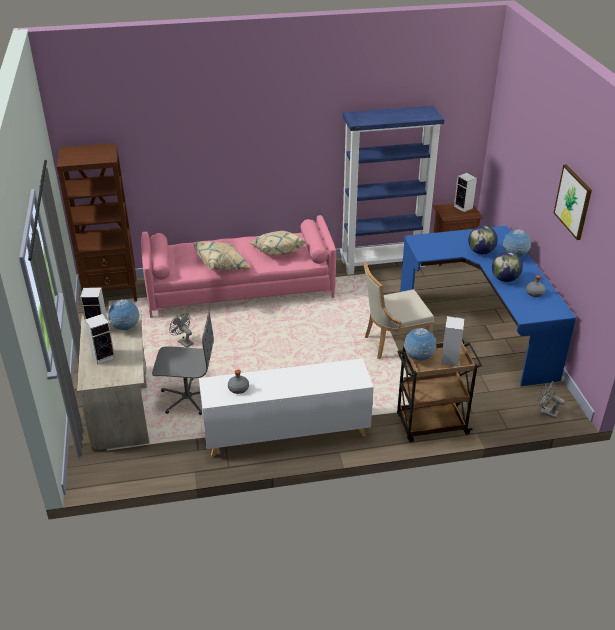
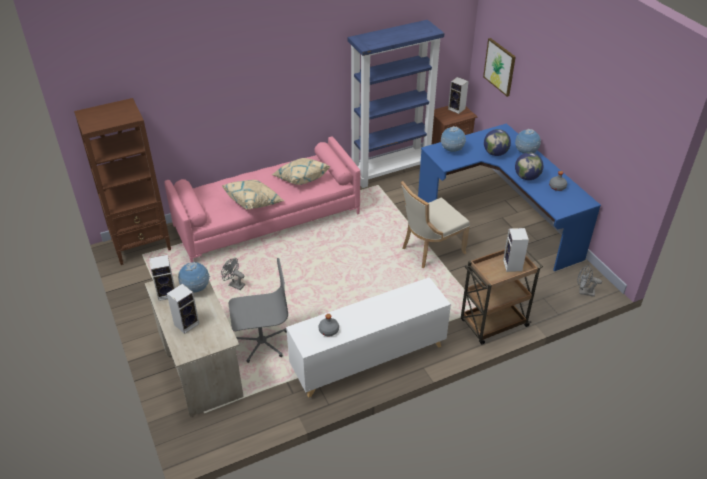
camera: 15 degrees left, 5 degrees up
globe [404,328,437,361] -> globe moved to [441,126,466,152]
picture [554,164,592,240] -> picture moved to [483,38,516,97]

